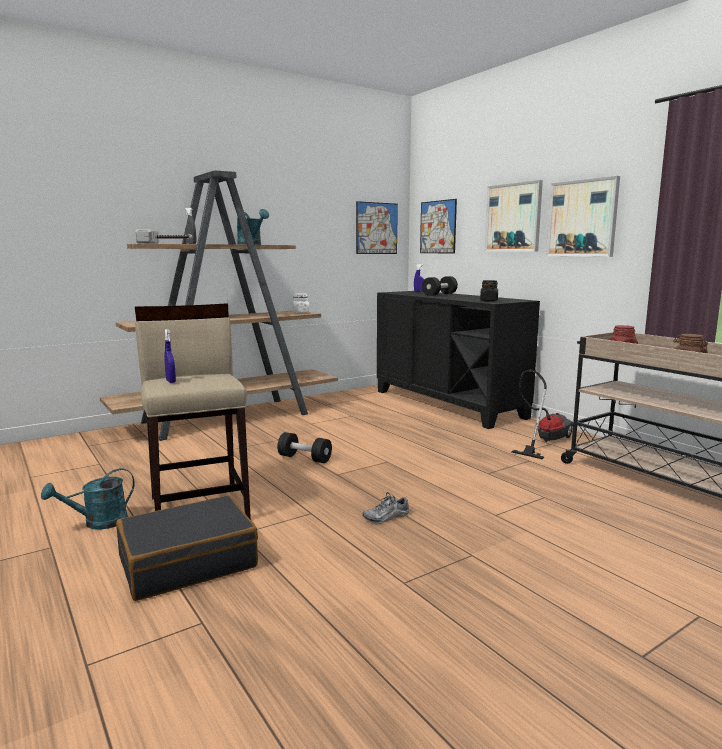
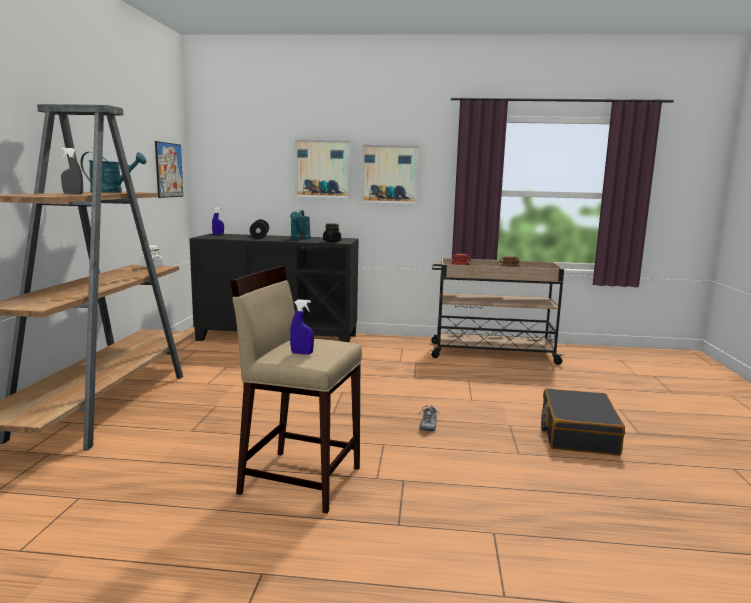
camera: 50 degrees left, 0 degrees up
turquoise watering can [41,468,135,530] -> turquoise watering can moved to [290,210,311,240]
black suitcase [116,495,258,601] -> black suitcase moved to [541,388,625,456]
hammer [135,229,193,244] -> none
black dumbbell [277,432,332,463] -> none
picture [420,199,457,253] -> none
vacuum cleaner [512,370,573,459] -> none

